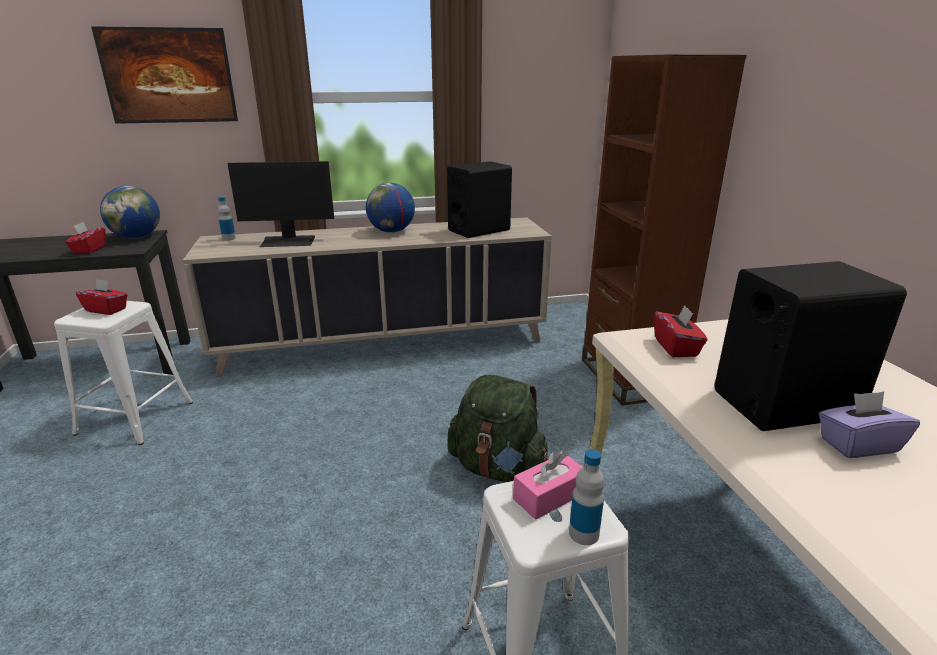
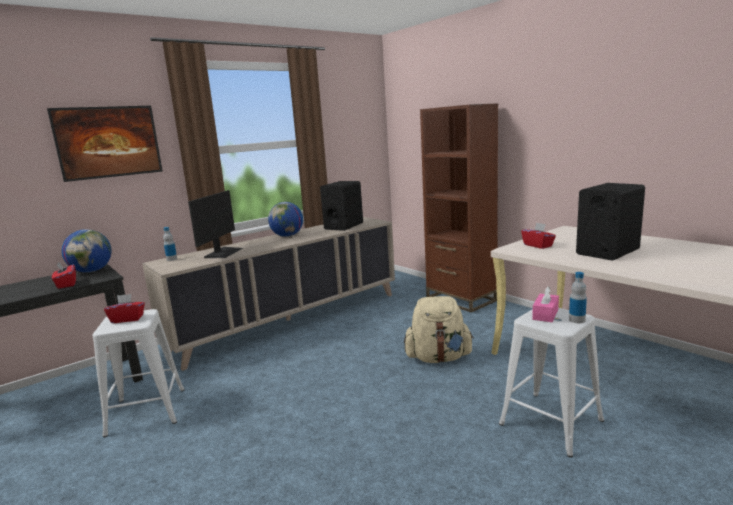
camera: 25 degrees left, 10 degrees down
monitor [227,161,334,247] -> monitor turned 45 degrees counterclockwise [188,190,243,258]
green backpack [447,375,549,482] -> beige backpack [404,296,474,363]
purple tissue box [819,391,920,458] -> none

